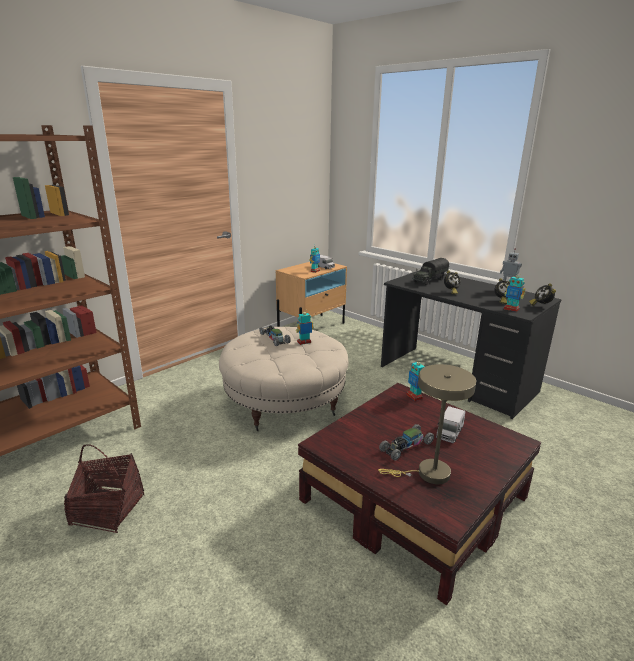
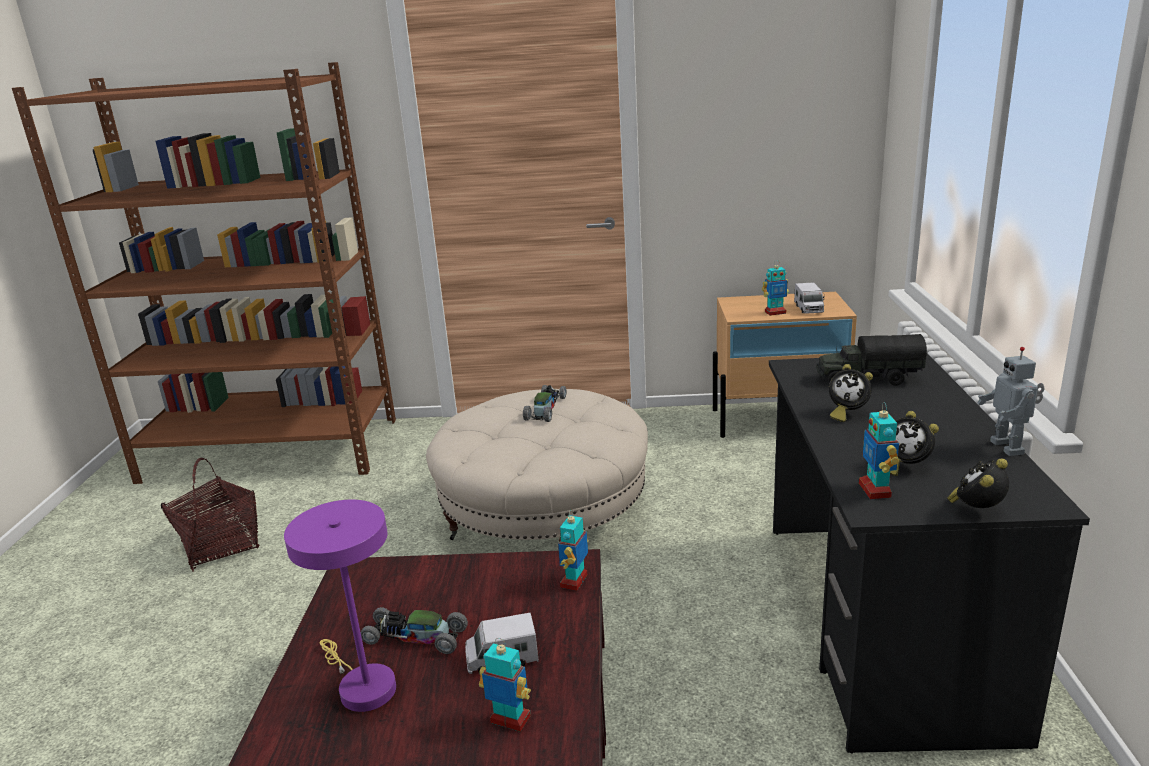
camera: 50 degrees right, 0 degrees up
toy robot [296,309,314,345] -> toy robot moved to [479,638,531,732]
beige table lamp [378,364,476,484] -> purple table lamp [284,500,396,712]

